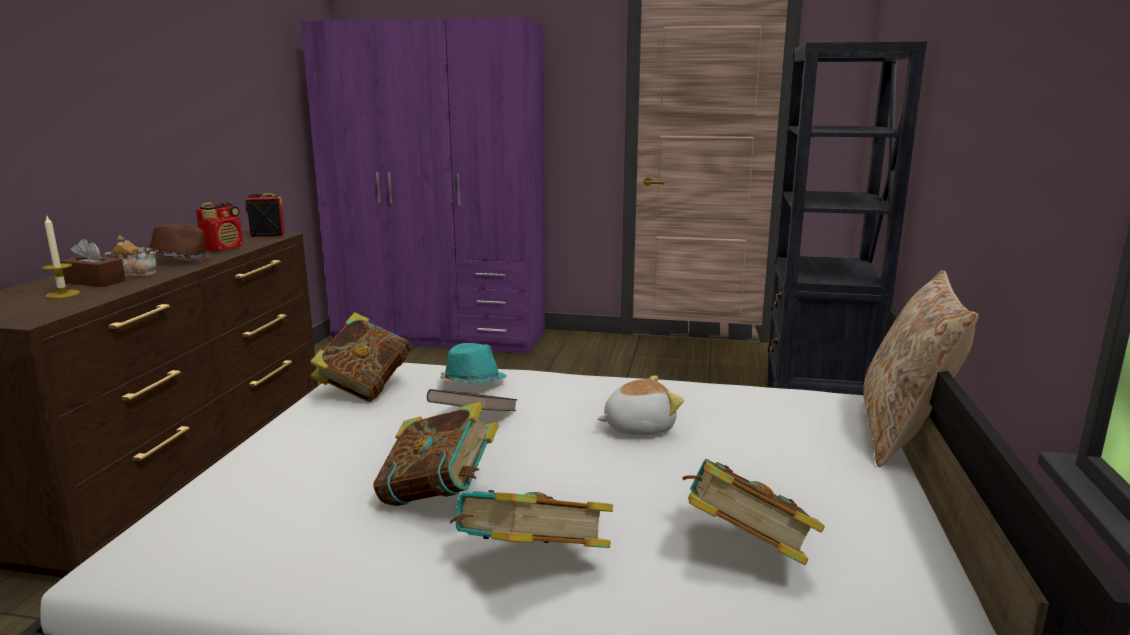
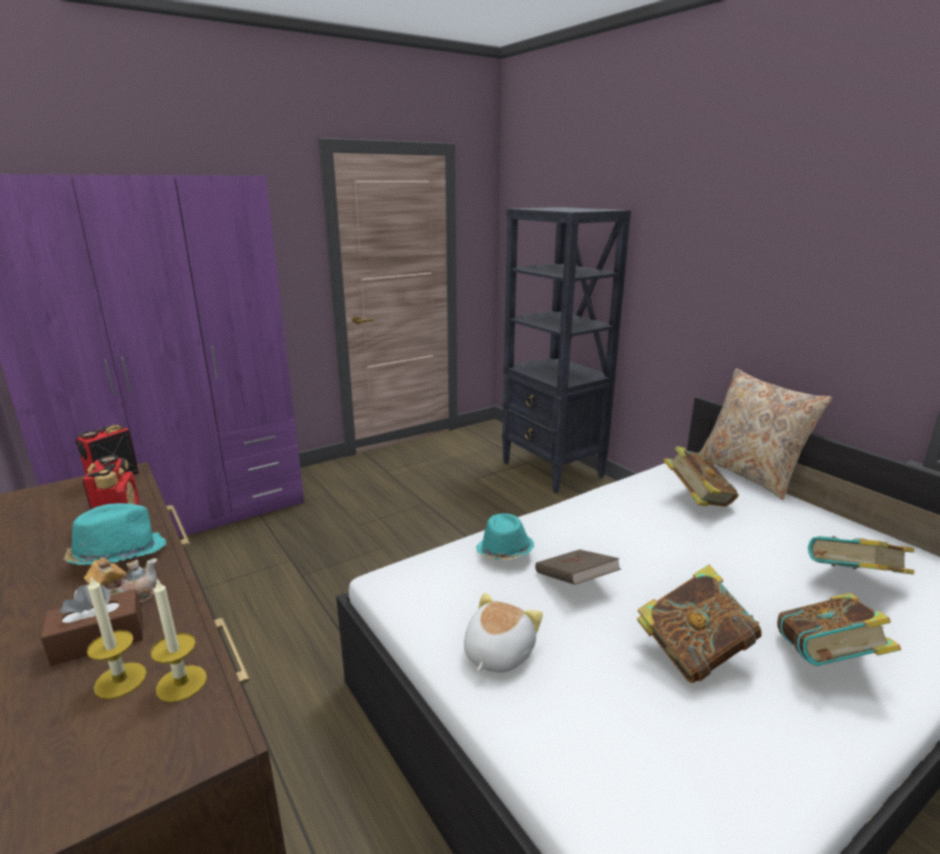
camera: 45 degrees left, 5 degrees up
brown hat [145,224,214,261] -> turquoise hat [64,503,166,565]
book [310,312,410,402] -> book moved to [663,446,739,507]
plush toy [597,375,684,435] -> plush toy moved to [464,593,543,672]
none -> candle [151,578,207,702]

